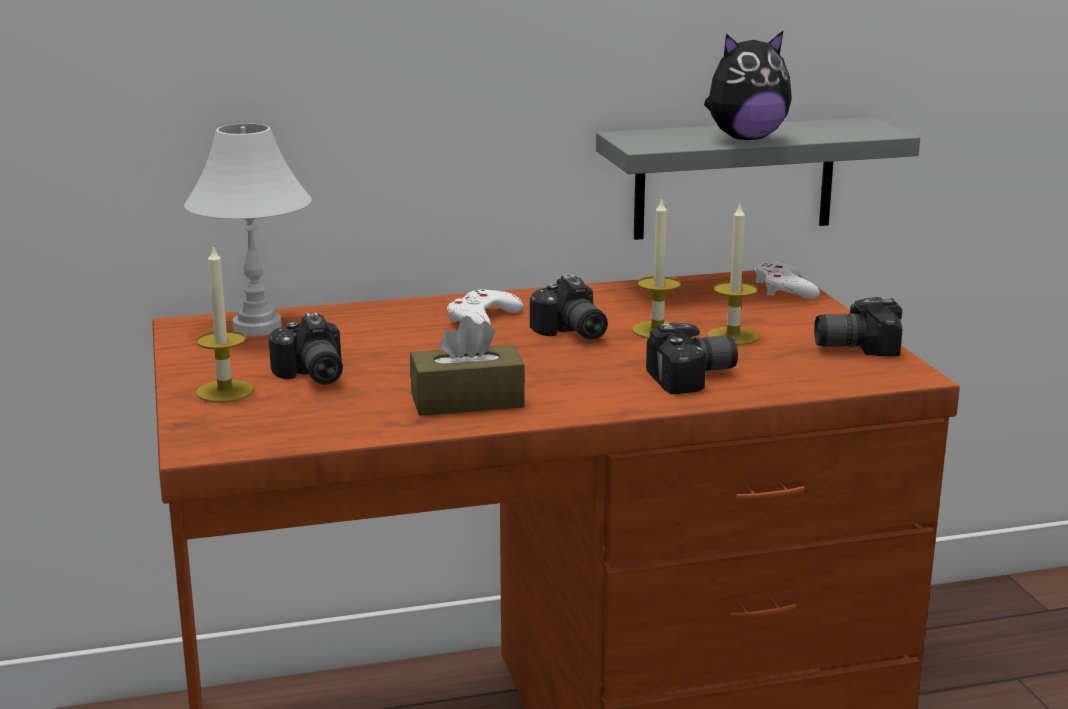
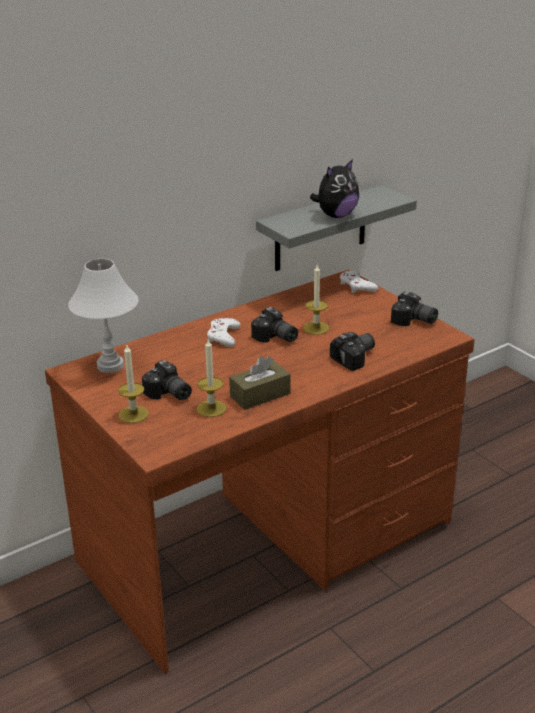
camera: 20 degrees left, 10 degrees up
candle [707,204,759,345] -> candle moved to [197,339,226,417]
camera [814,297,902,356] -> camera turned 120 degrees counterclockwise [391,291,438,326]

